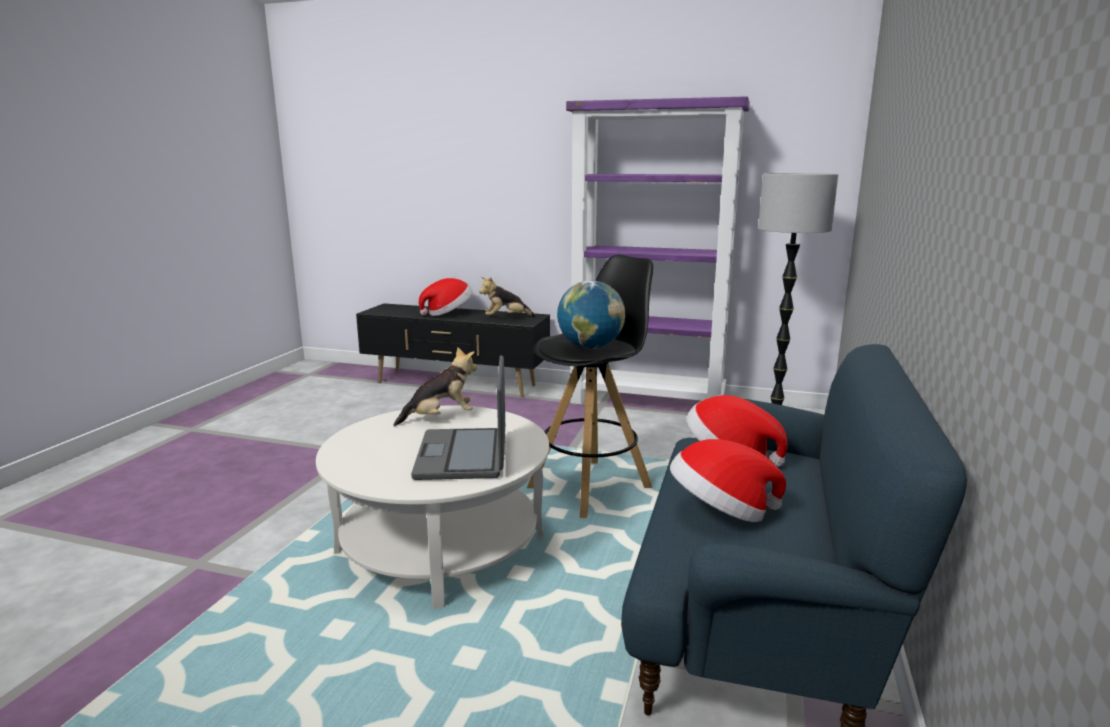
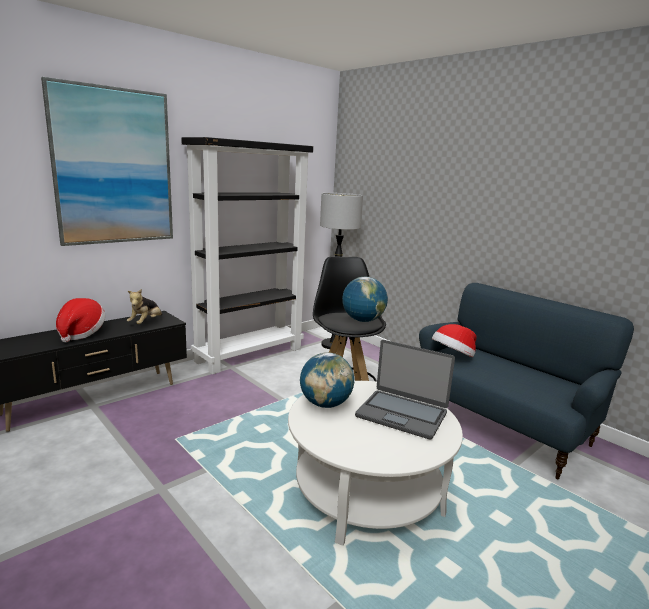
camera: 60 degrees left, 0 degrees up
plush toy [394,347,477,426] -> globe [300,352,354,408]
purple bookcase [566,96,750,404] -> black bookcase [181,137,313,374]
hat [670,439,786,522] -> none
none -> picture [41,77,173,246]

